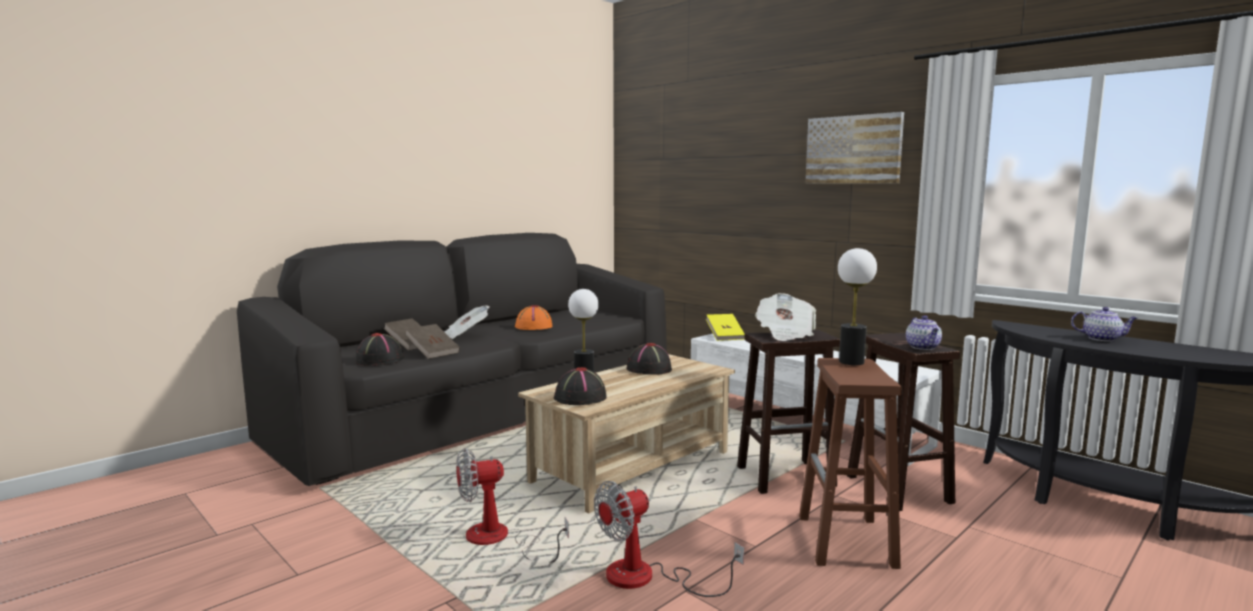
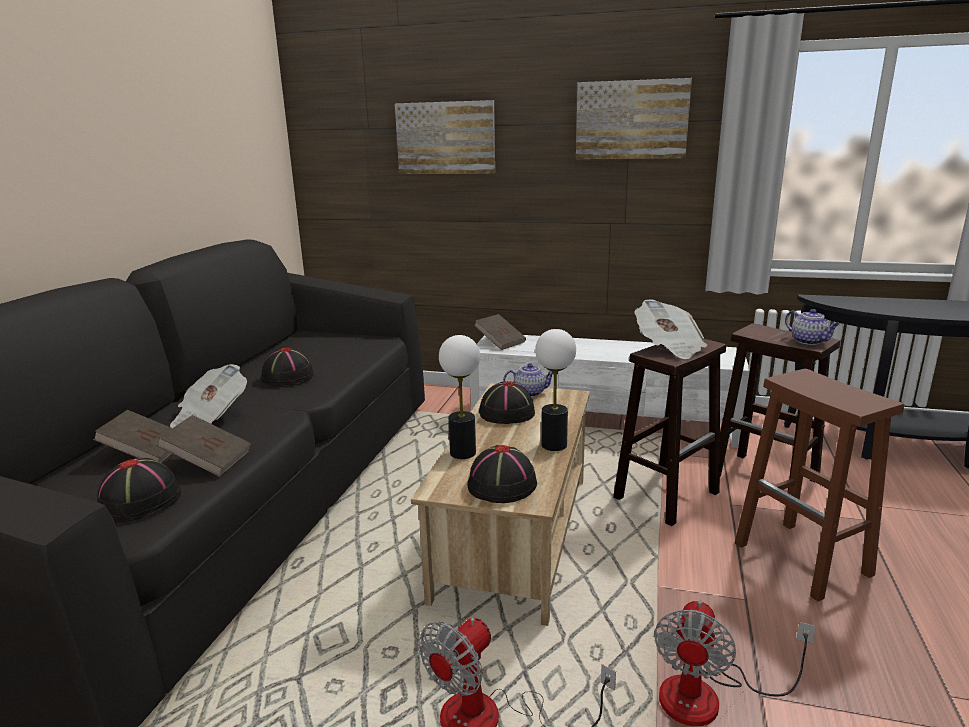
camera: 30 degrees left, 10 degrees up
orange hat [515,305,552,330] -> black hat [261,348,314,386]
yellow book [706,314,745,341] -> brown book [474,314,526,350]
table lamp [838,248,877,365] -> table lamp moved to [535,329,576,451]
teapot [1071,307,1137,341] -> teapot moved to [503,363,553,397]
none -> picture [395,100,495,174]

